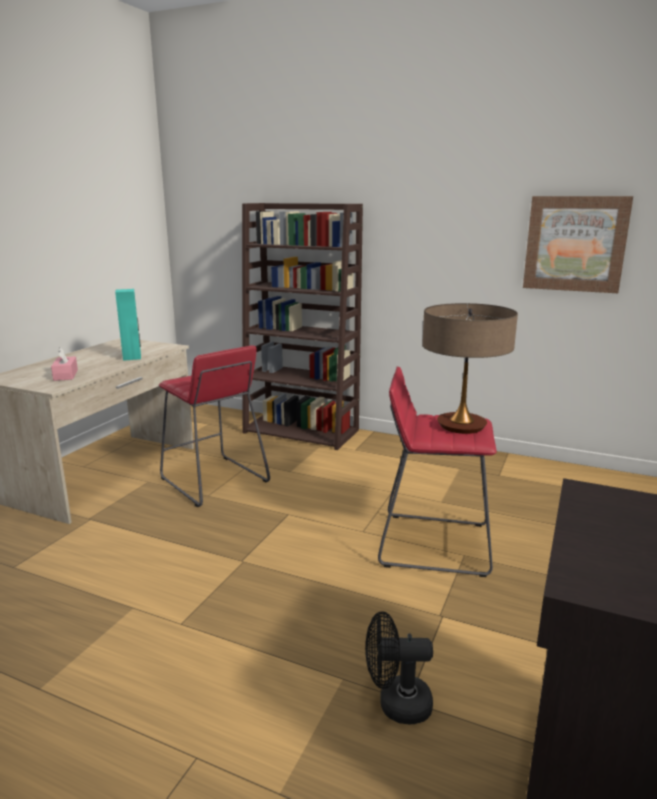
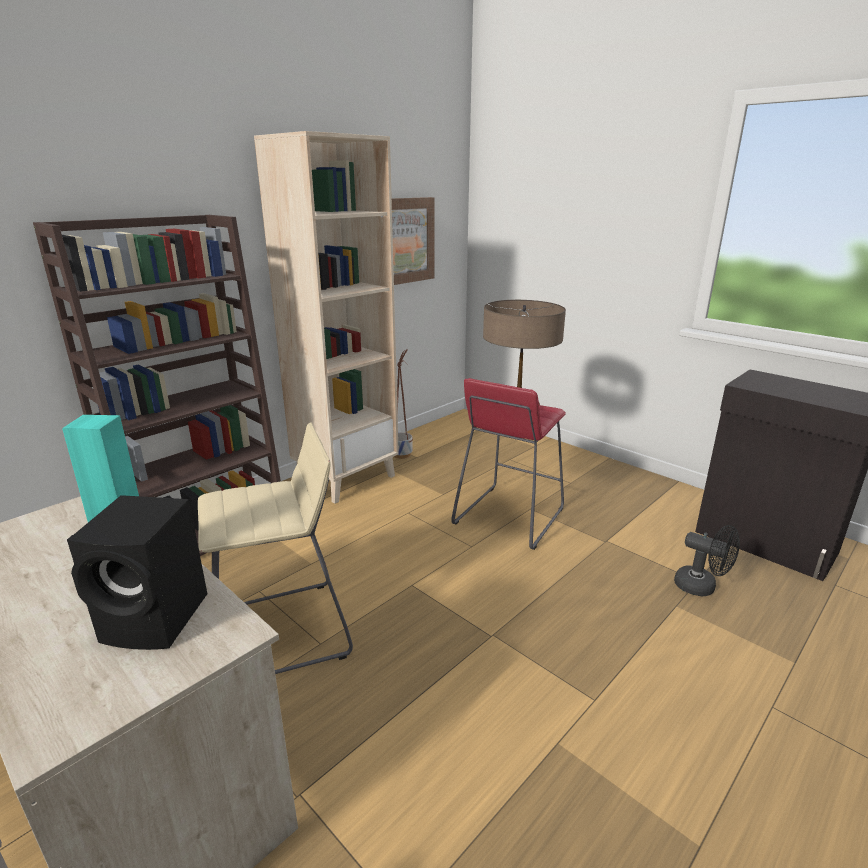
camera: 70 degrees left, 5 degrees up
pink tissue box [51,347,78,381] -> black speaker [67,495,207,650]
red stool [159,345,270,507] -> beige stool [198,423,353,674]
black fan [365,611,433,724] -> black fan turned 75 degrees counterclockwise [674,525,740,596]
none -> beige bookcase [254,131,399,504]
none -> planter [394,349,413,459]

